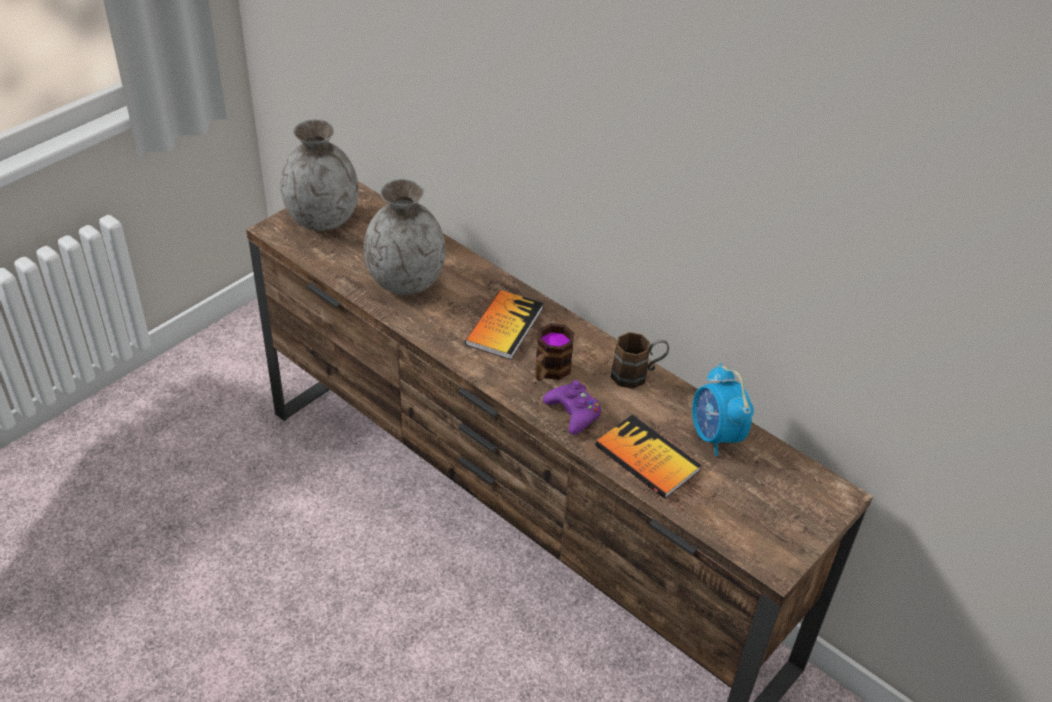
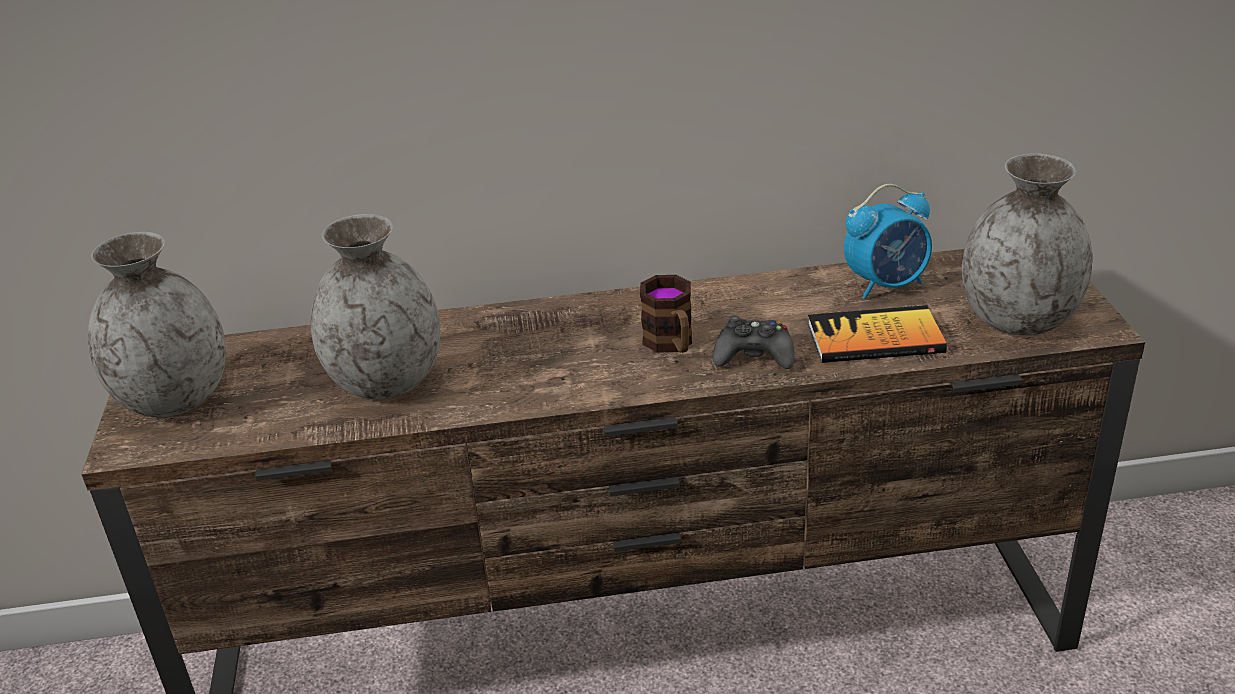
camera: 45 degrees left, 10 degrees down
book [465,290,543,360] -> none
purple game controller [543,380,601,435] -> black game controller [713,316,794,369]
brown mug [611,332,669,389] -> none
alarm clock [692,364,754,456] -> alarm clock turned 45 degrees counterclockwise [844,184,932,299]
none -> grey vase [962,153,1092,336]

